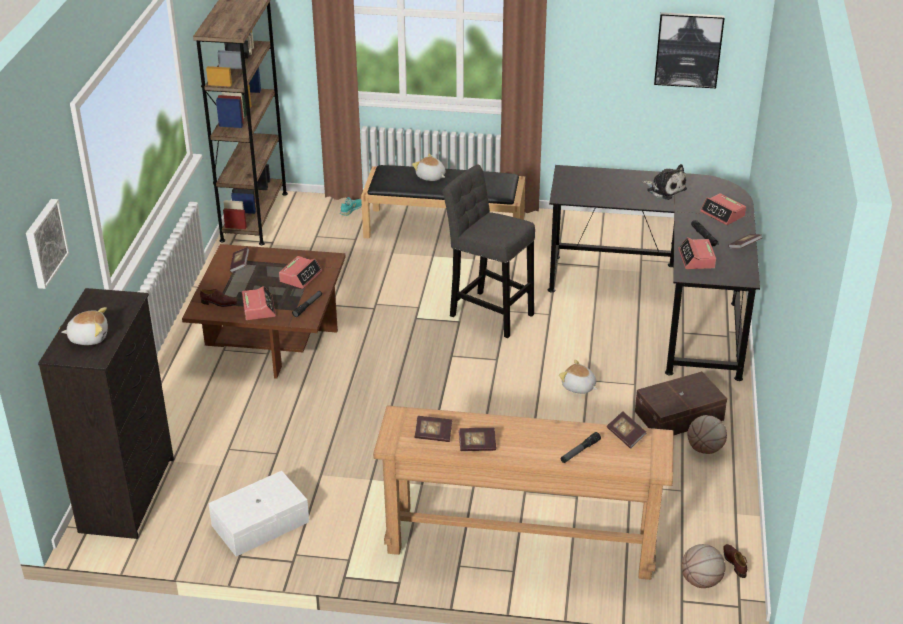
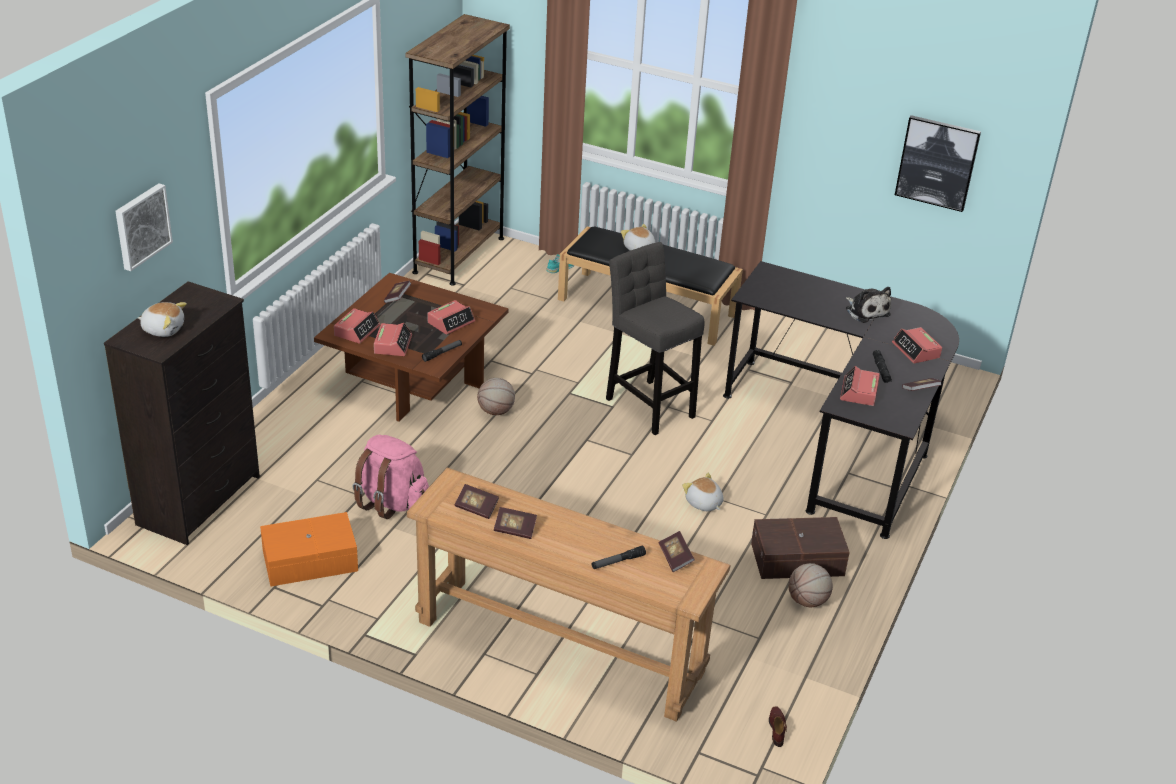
camera: 15 degrees right, 0 degrees up
brown shoe [200,289,238,307] -> alarm clock [334,308,380,344]
white storage box [208,471,309,556] -> orange storage box [260,512,358,587]
basketball [681,544,725,588] -> basketball moved to [477,378,515,415]
none -> pink backpack [352,435,429,519]

